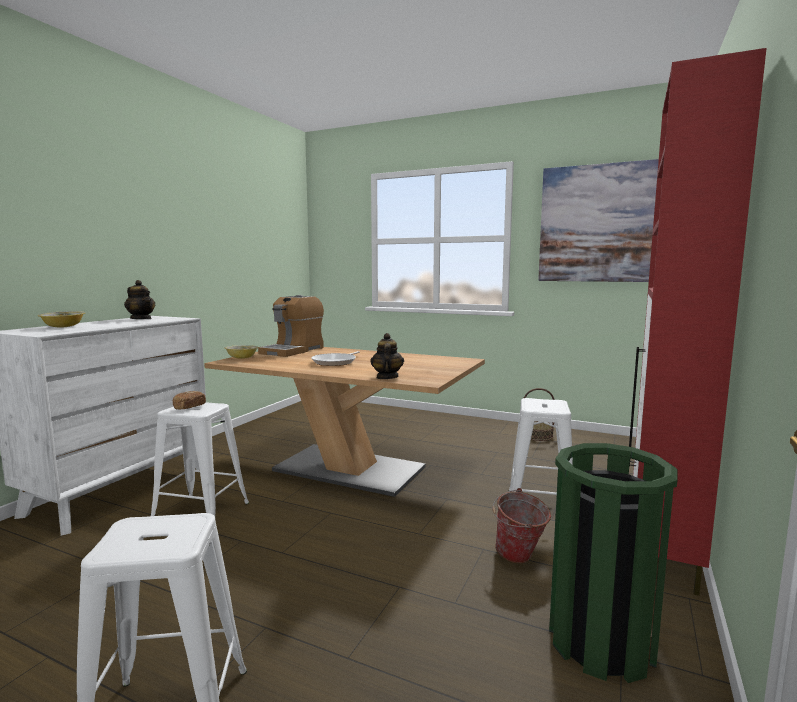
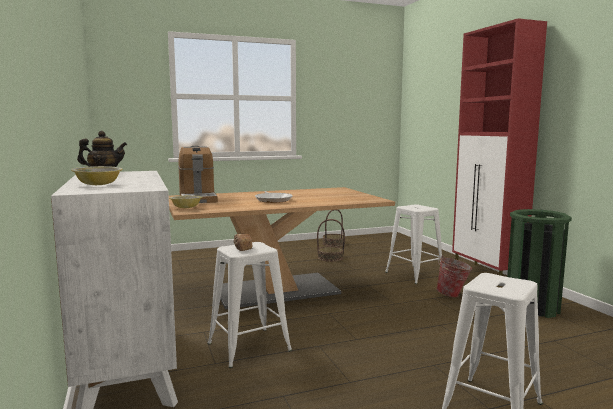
camera: 45 degrees left, 0 degrees up
teapot [370,333,404,379] -> none
picture [538,159,659,282] -> none
none -> basket [317,219,345,262]

